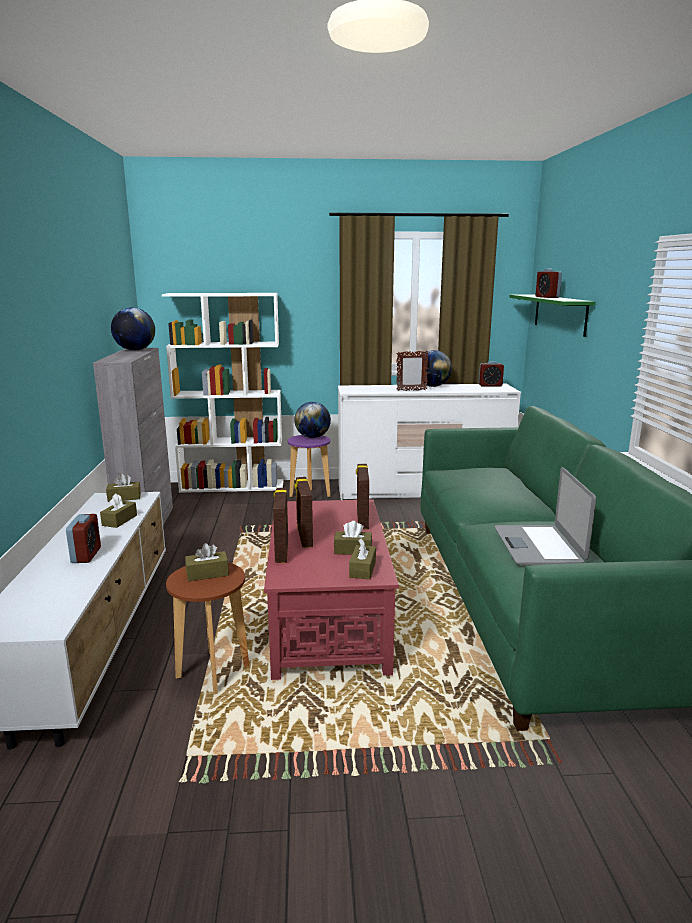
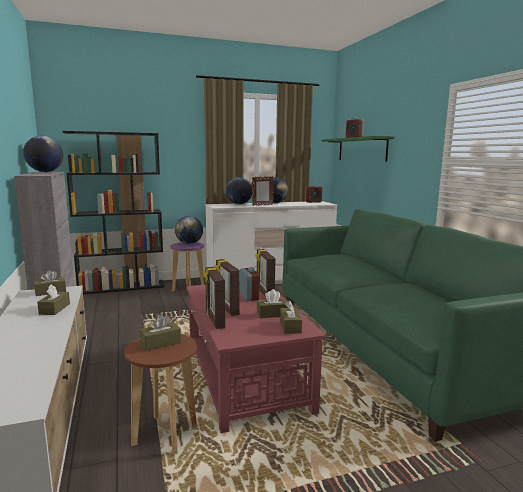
camera: 15 degrees left, 5 degrees down
alarm clock [66,514,101,563] -> alarm clock moved to [240,267,260,301]
white bookcase [162,293,284,493] -> black bookcase [63,131,165,294]
laptop [495,467,596,566] -> none
none -> globe [226,177,253,204]

